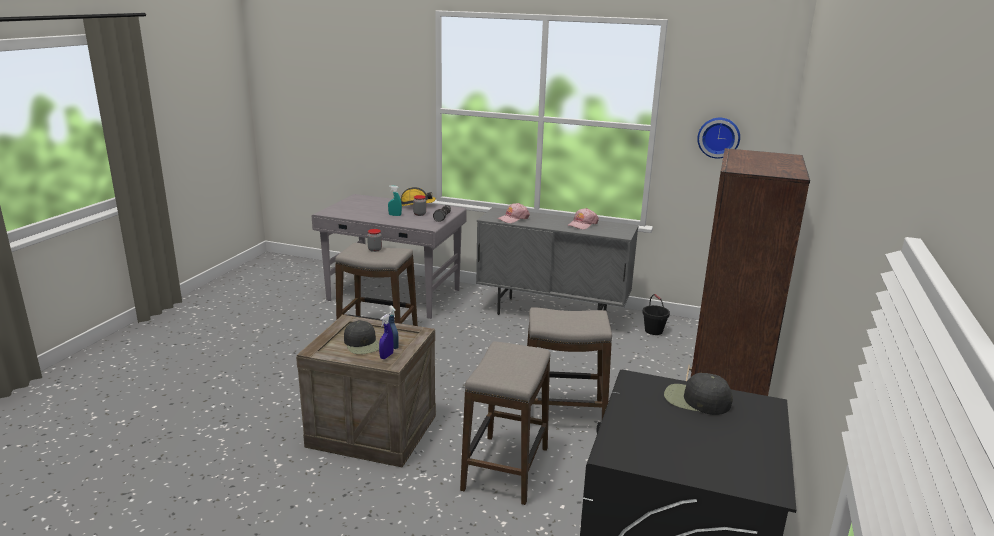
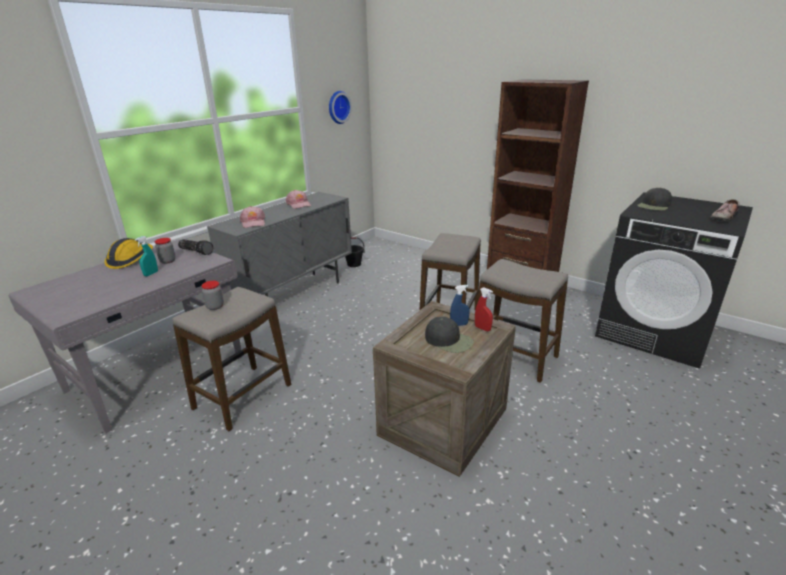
camera: 70 degrees left, 5 degrees up
black cap [344,320,379,354] -> black cap turned 45 degrees clockwise [425,317,474,353]
blue spray bottle [379,314,394,359] -> red spray bottle [475,287,493,331]
none -> shoe [710,199,740,222]

